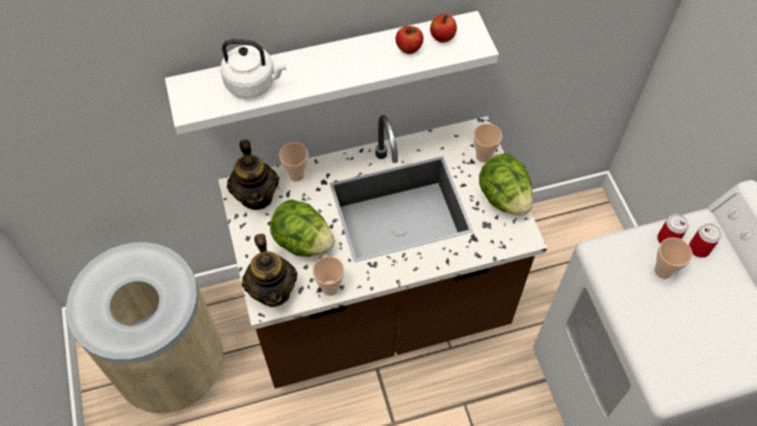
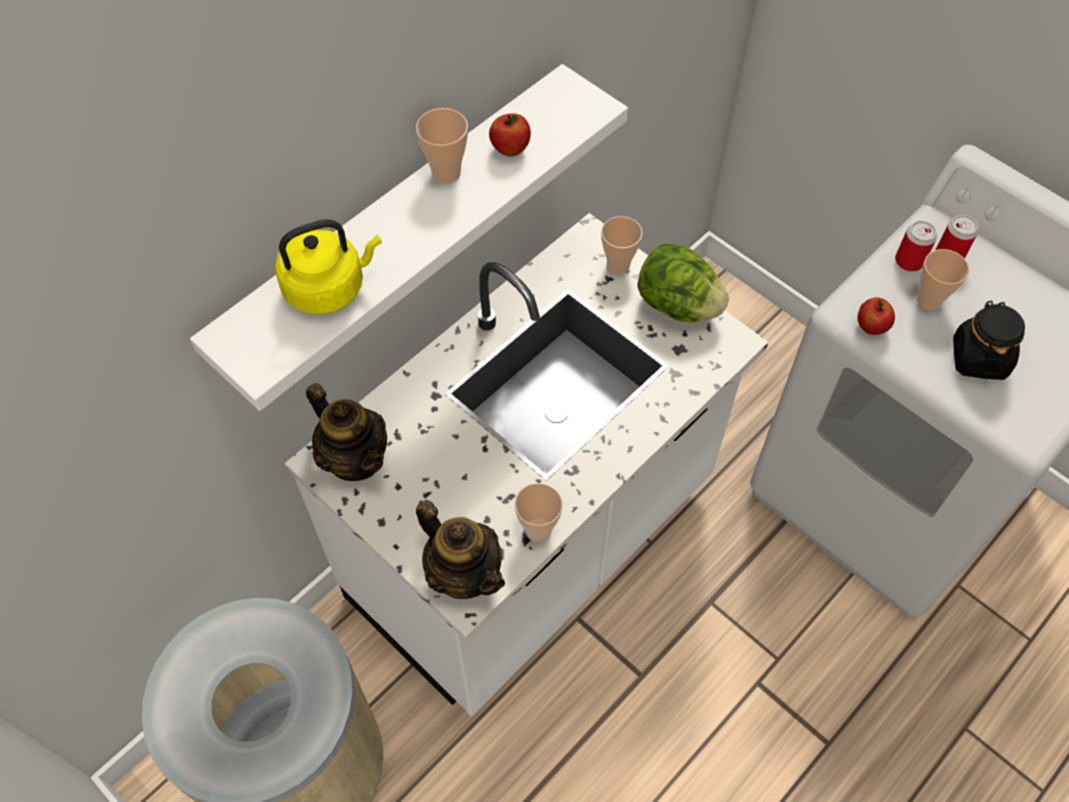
camera: 30 degrees left, 0 degrees up
brown counter [218,115,547,389] -> white counter [284,213,768,717]
white kettle [221,39,286,98] -> yellow kettle [275,219,382,314]
lettuce [270,199,335,257] -> none
cup [279,142,308,182] -> cup moved to [416,108,468,184]
apple [430,14,457,43] -> apple moved to [858,297,895,335]
none -> black jar [953,301,1025,380]

